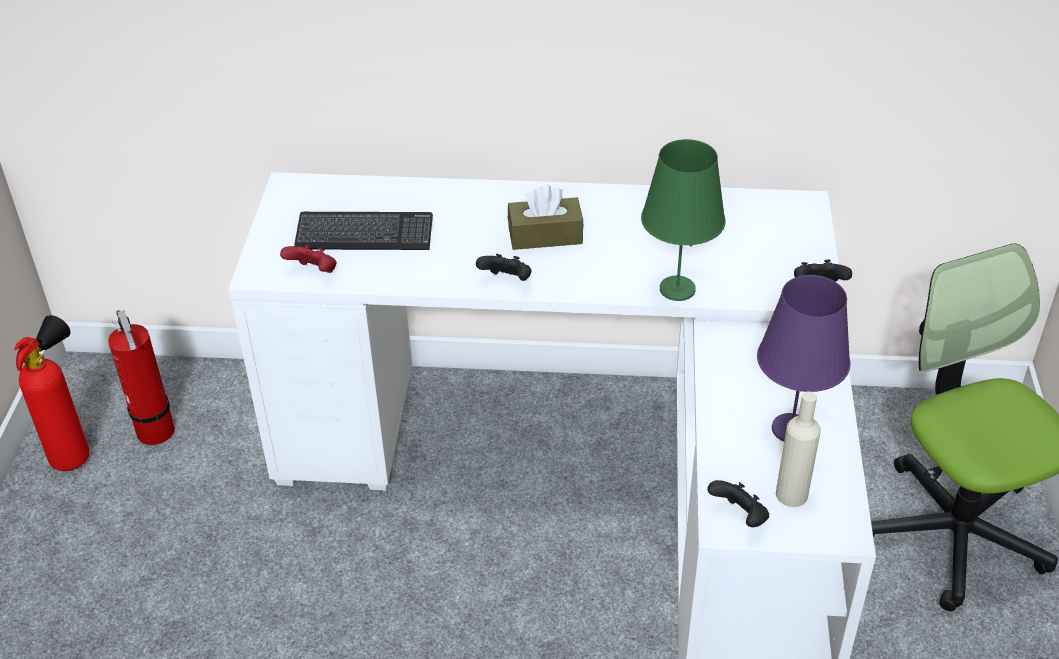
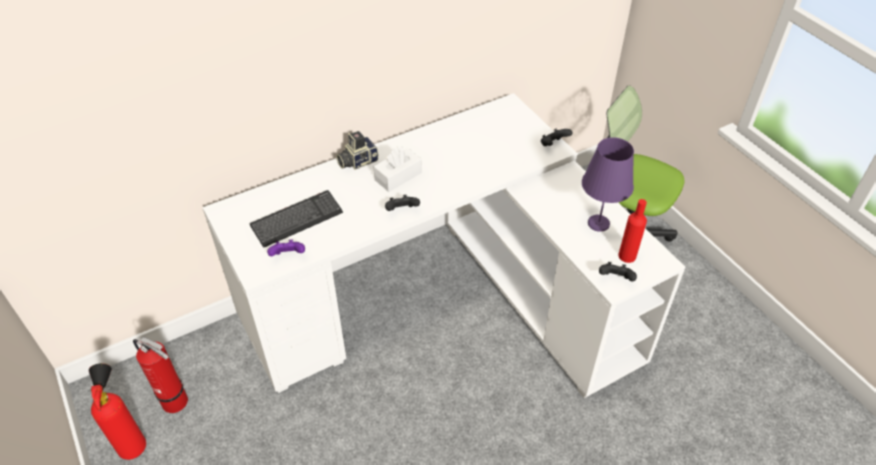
camera: 35 degrees left, 5 degrees up
red game controller [280,245,337,273] -> purple game controller [267,240,305,256]
brown tissue box [508,184,584,250] -> white tissue box [374,146,422,192]
green table lamp [641,139,726,301] -> none
beige bottle [776,391,821,507] -> red bottle [618,199,647,263]
none -> camera [336,131,378,170]

